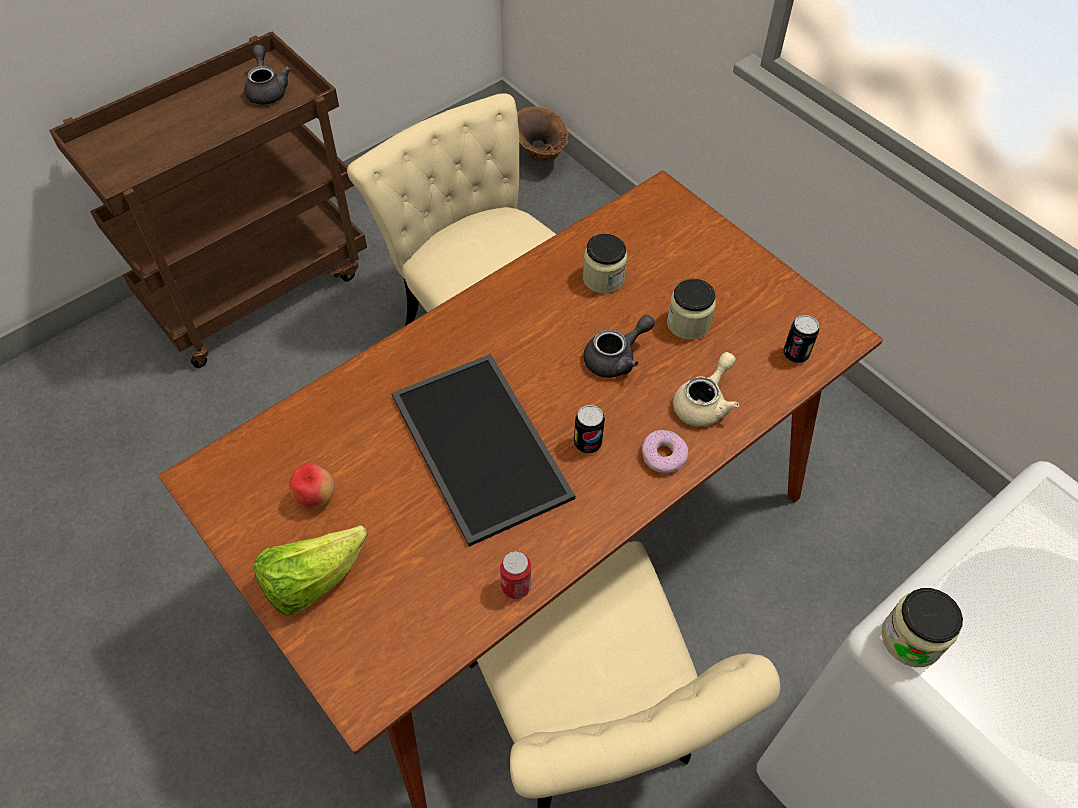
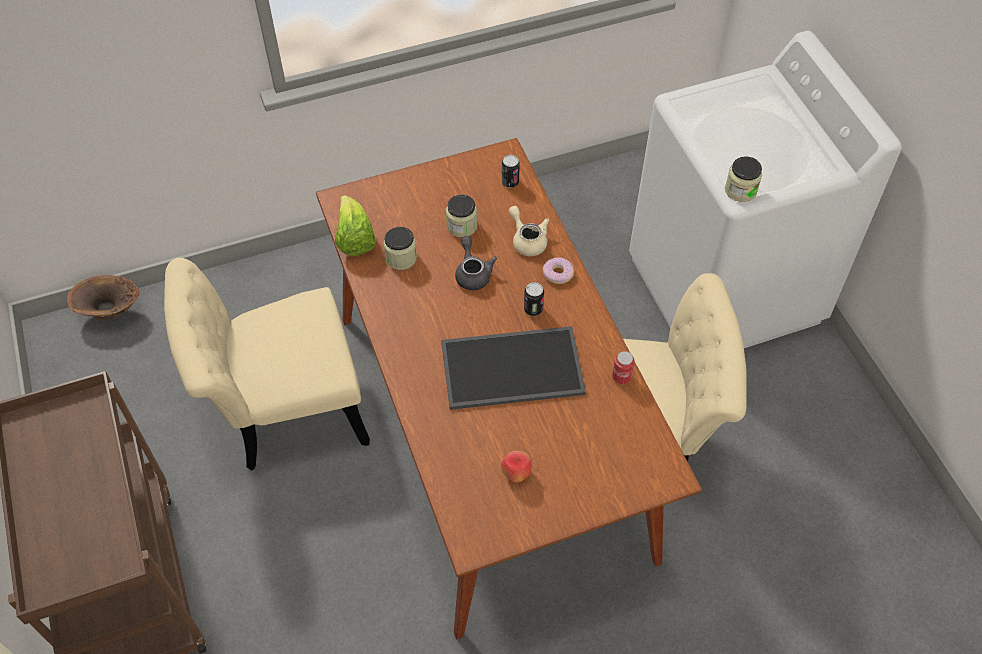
camera: 70 degrees left, 0 degrees up
grey teapot [244,45,291,105] -> none
lettuce [254,525,368,616] -> lettuce moved to [335,195,375,256]

